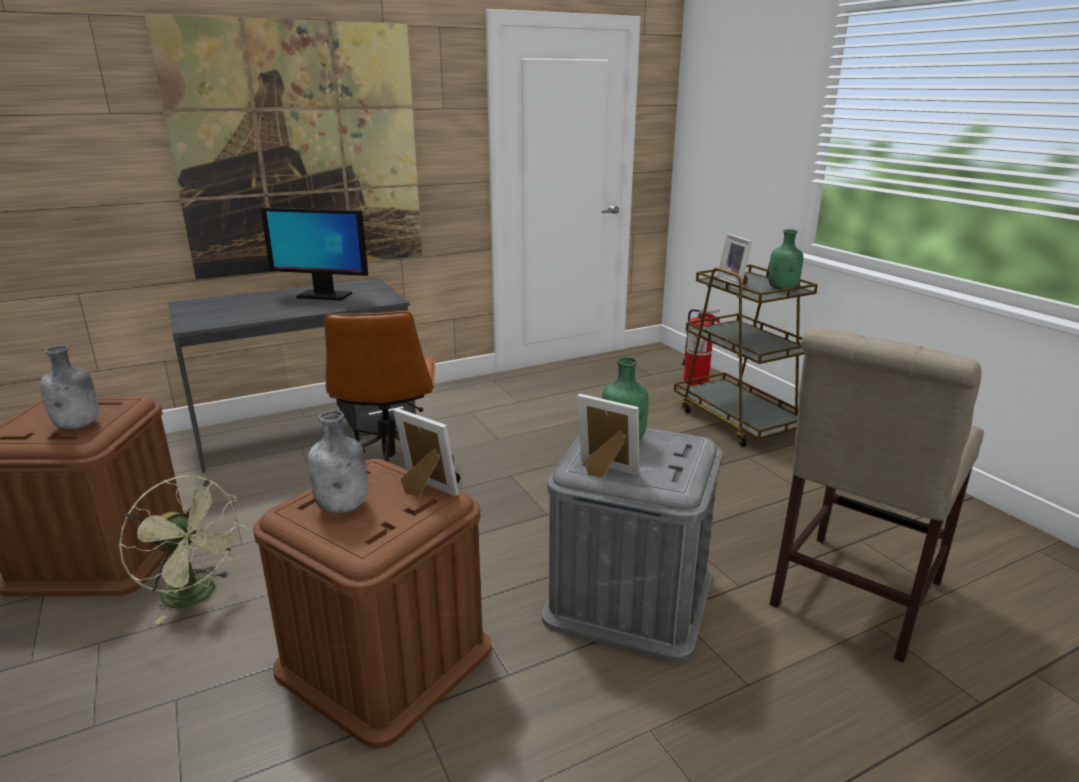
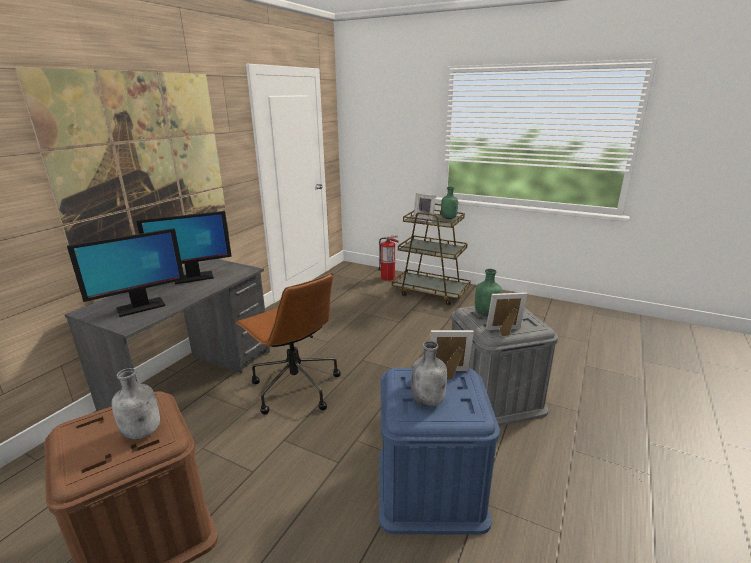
camera: 35 degrees left, 0 degrees up
green fan [119,476,246,624] -> none
brown storage box [253,459,491,749] -> blue storage box [379,368,500,534]
beige chair [769,328,984,663] -> none
none -> monitor [67,228,185,317]

